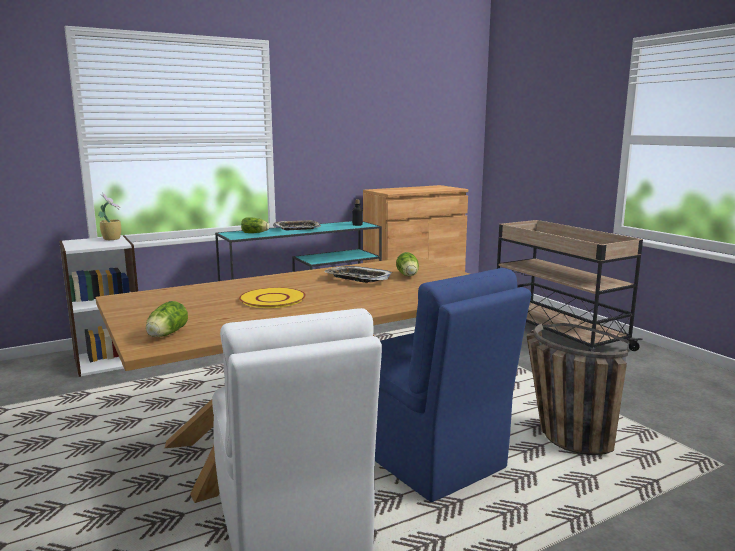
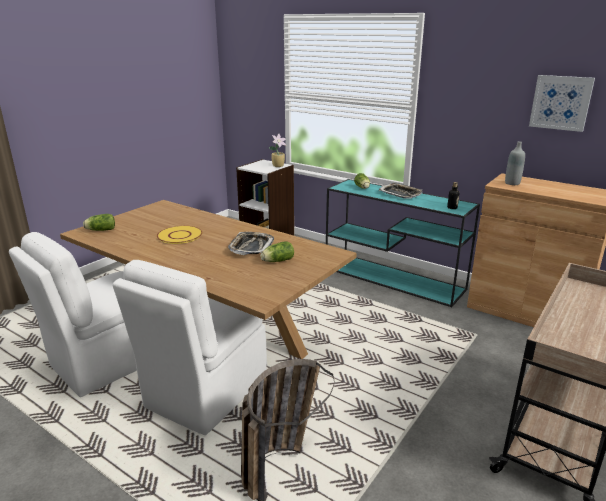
camera: 65 degrees right, 10 degrees up
blue chair [375,268,531,502] -> white chair [113,260,267,435]
none -> grey bottle [505,141,525,185]
none -> picture [529,75,595,132]

